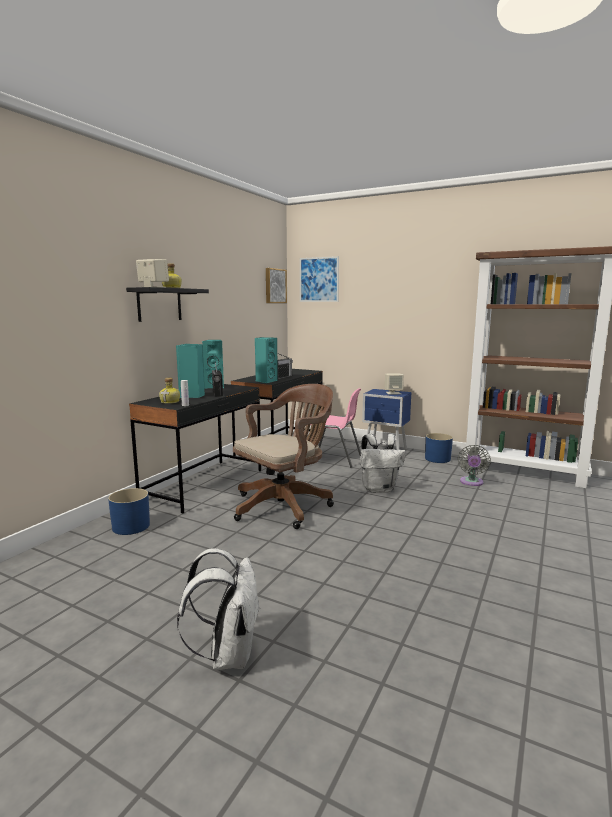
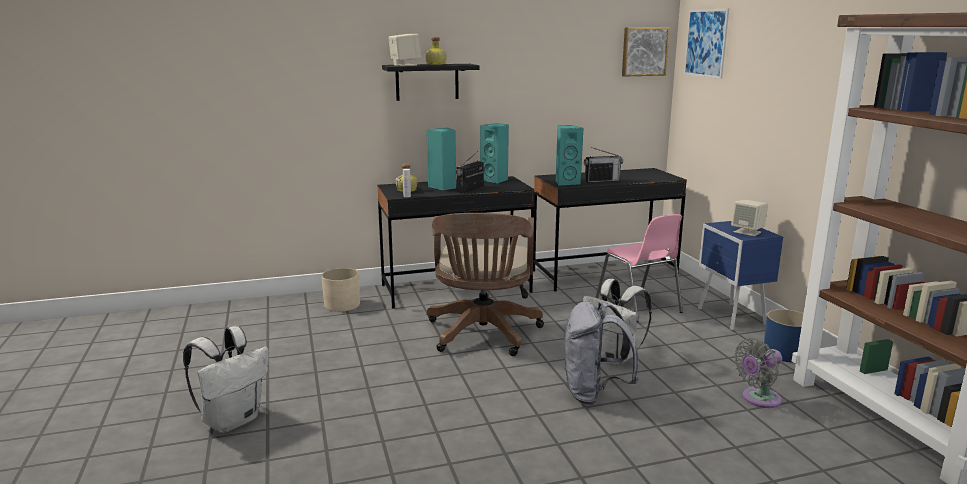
camera: 45 degrees right, 5 degrees up
blue planter [108,488,150,535] -> beige planter [321,268,360,312]
brown office chair [233,384,334,529] -> brown office chair turned 90 degrees clockwise [427,213,544,356]
none -> grey backpack [564,301,638,405]

